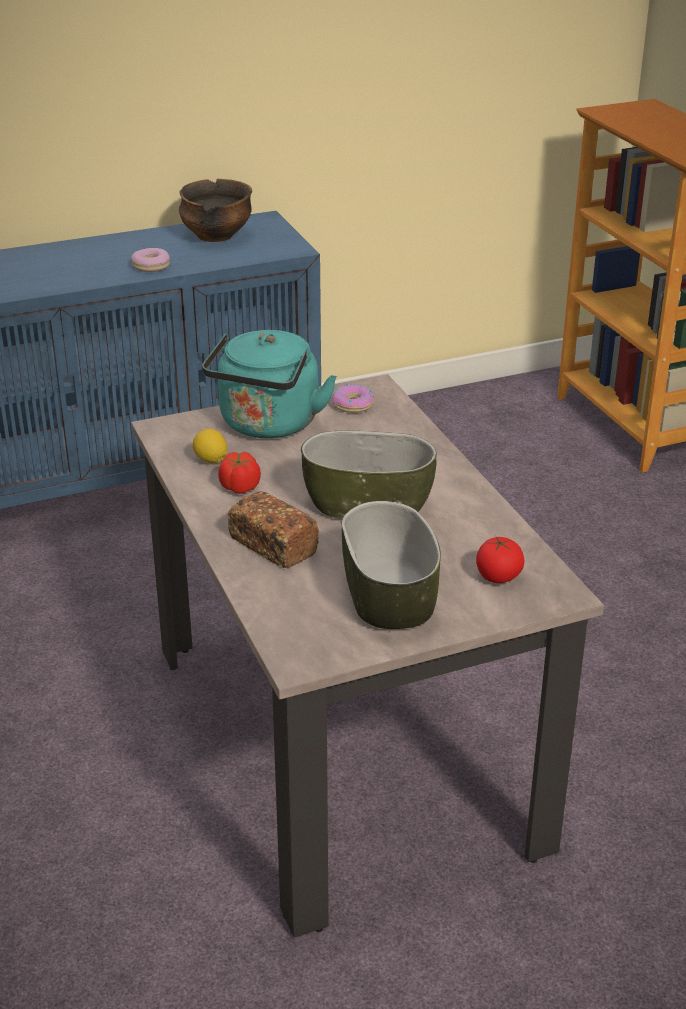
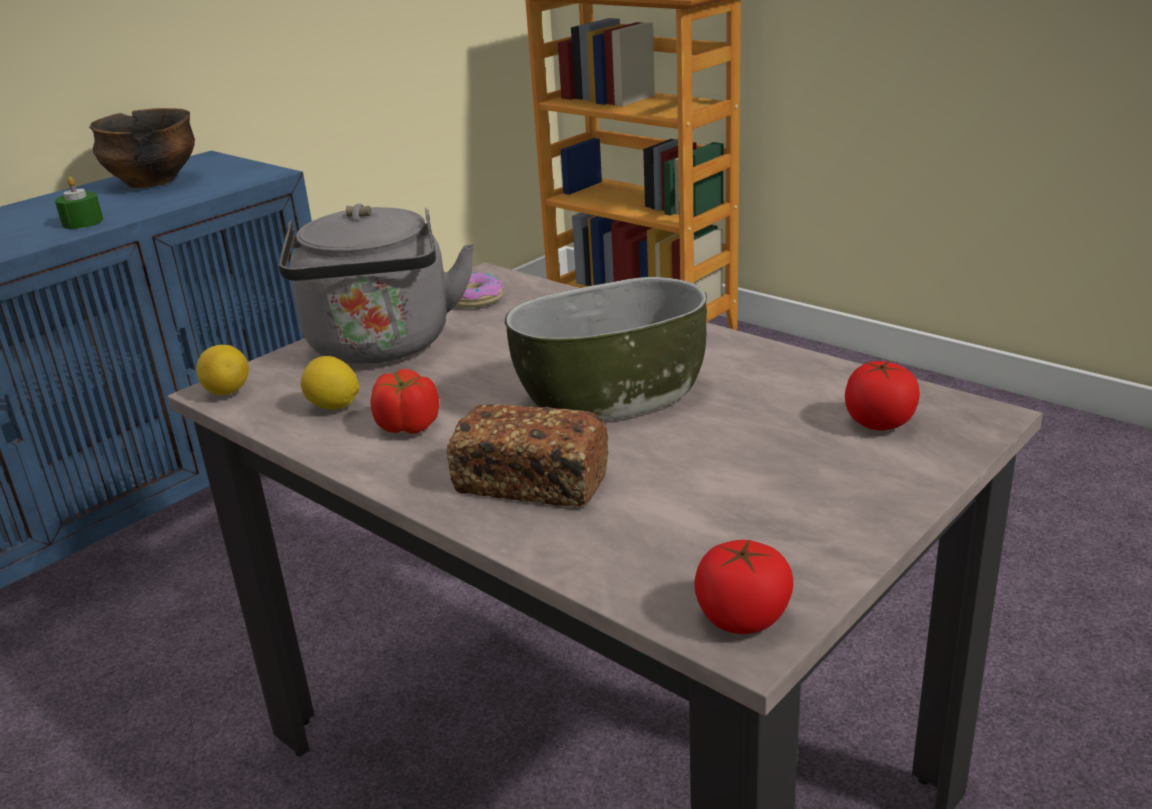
camera: 25 degrees left, 5 degrees down
donut [131,248,170,272] -> green candle [55,176,103,229]
turquoise kettle [202,330,337,438] -> grey kettle [279,204,475,364]
bowl [341,501,441,629] -> none
none -> lemon [196,345,249,395]
none -> tomato [694,540,794,634]

